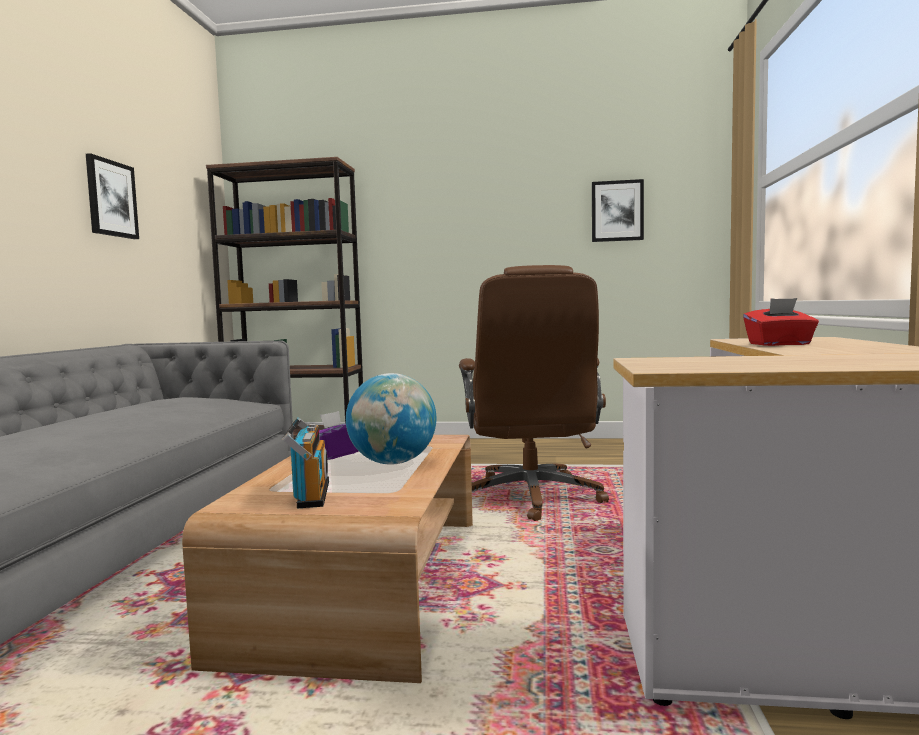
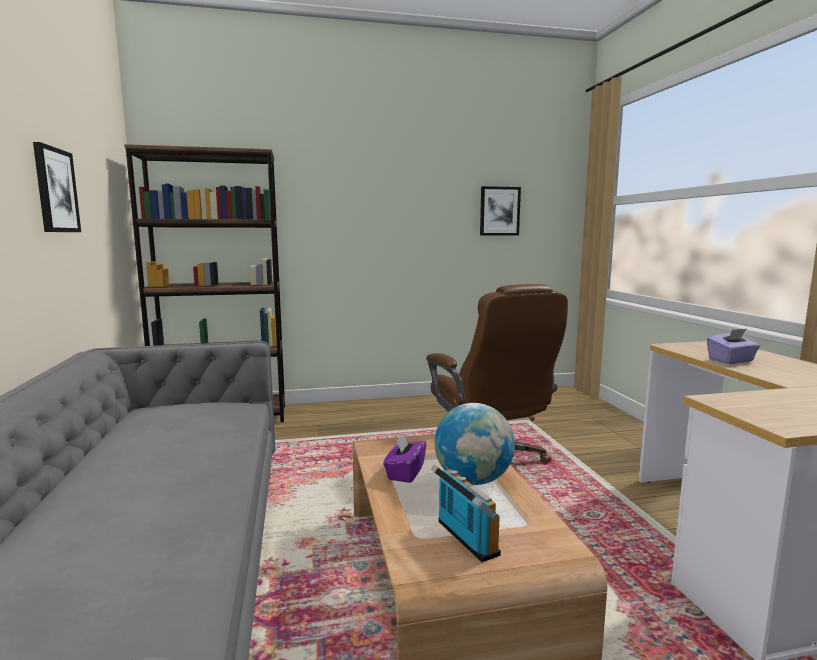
camera: 20 degrees left, 5 degrees up
red tissue box [743,298,819,346] -> purple tissue box [707,329,760,364]

